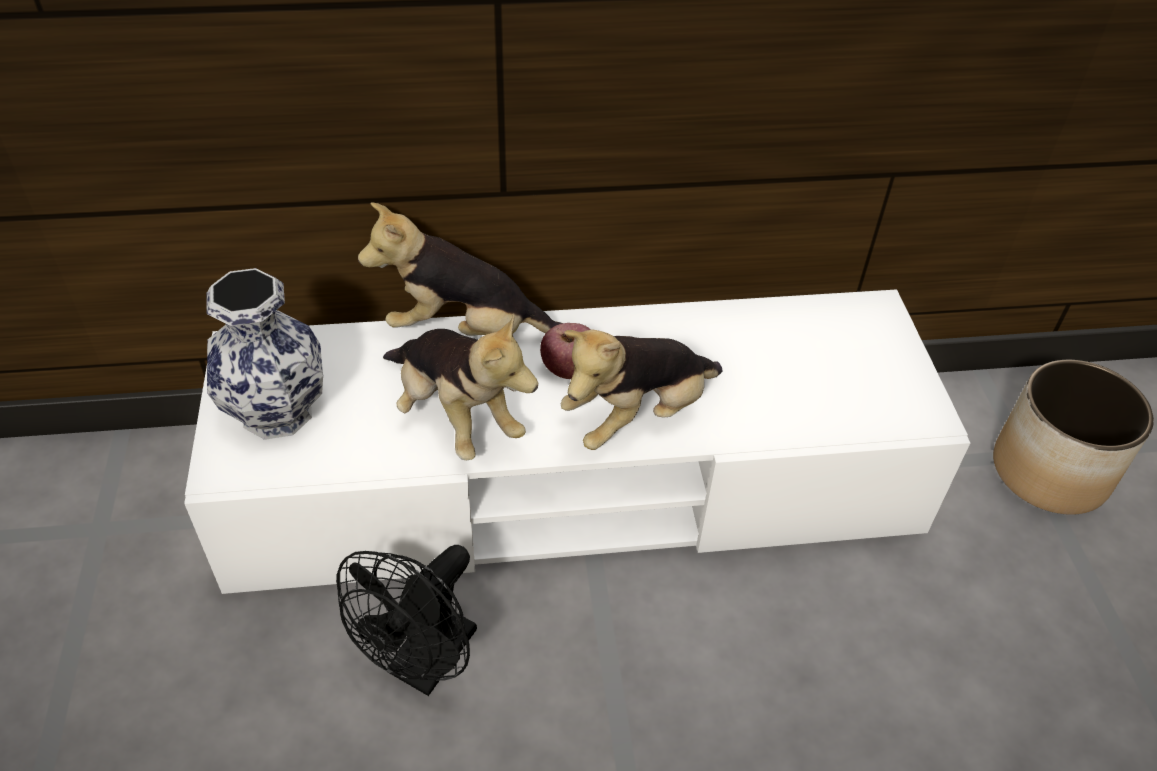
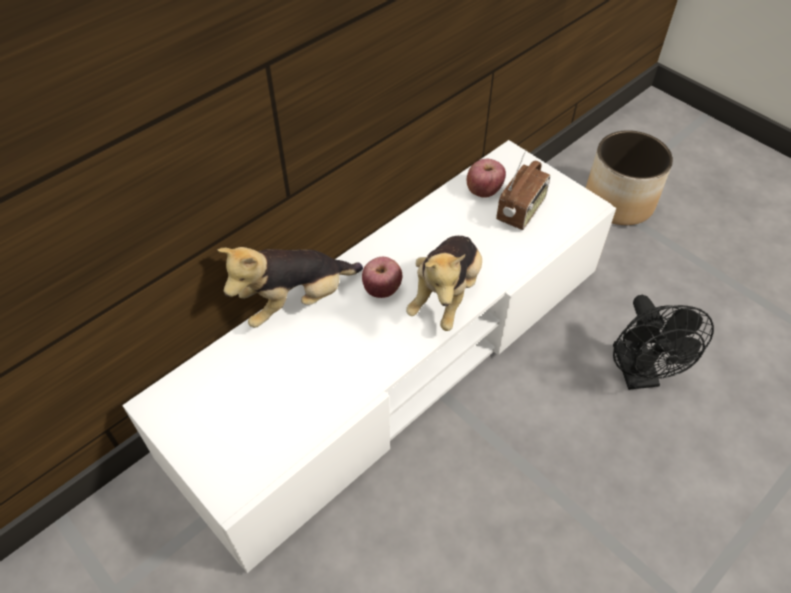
camera: 35 degrees left, 5 degrees up
vase [206,268,323,440] -> none
black fan [336,545,477,696] -> black fan moved to [613,295,714,390]
plush toy [383,314,538,460] -> none
none -> apple [467,158,506,198]
none -> radio [496,149,550,230]

